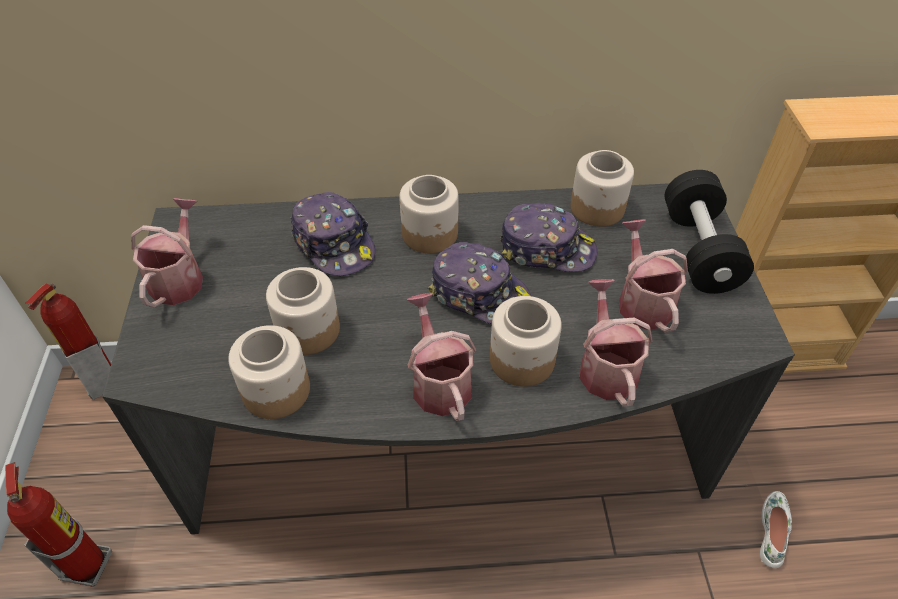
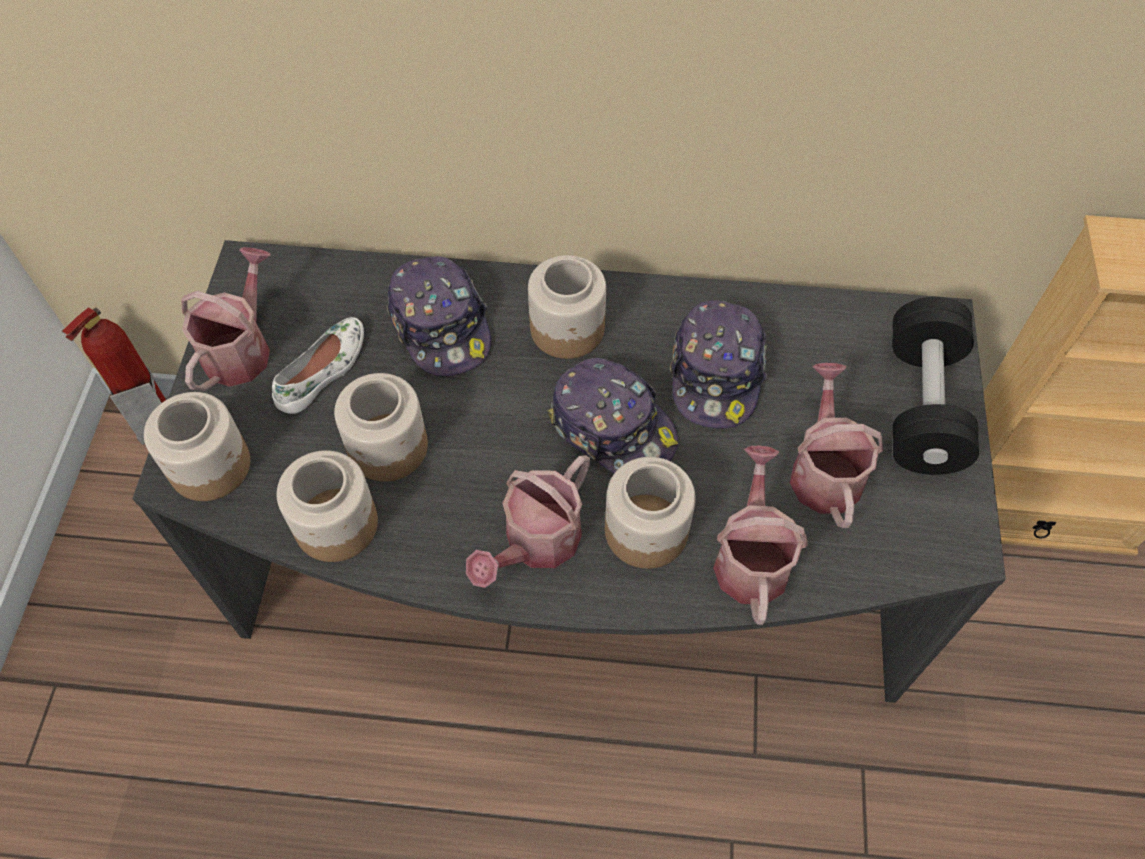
camera: 10 degrees right, 10 degrees up
fire extinguisher [5,462,112,587] -> none
watering can [407,293,476,421] -> watering can turned 135 degrees counterclockwise [466,455,590,588]
cap [500,203,597,272] -> cap turned 75 degrees clockwise [670,300,767,429]
jar [570,150,634,227] -> jar moved to [144,392,250,501]
white shoe [760,491,792,568] -> white shoe moved to [272,317,364,414]

